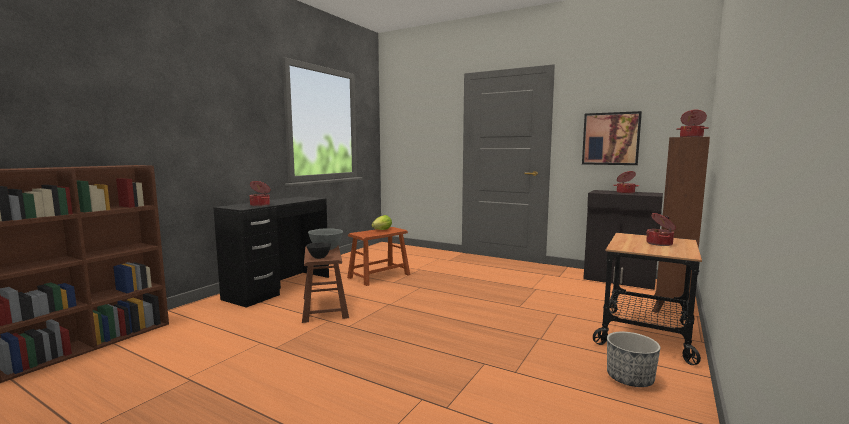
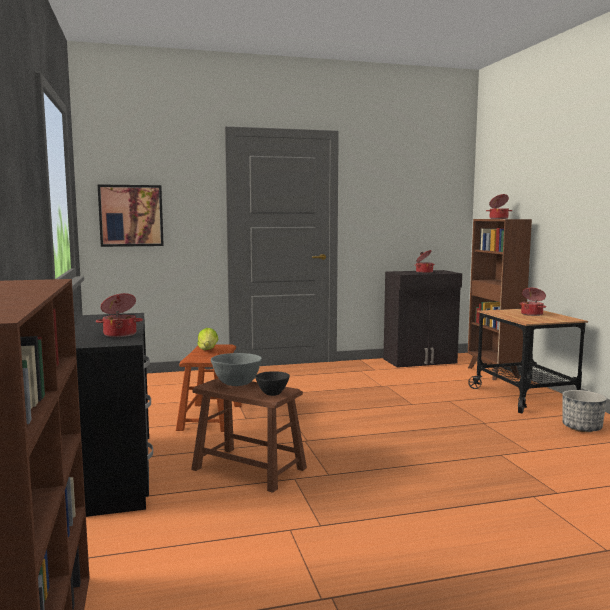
camera: 45 degrees left, 0 degrees up
picture [582,111,642,165] -> picture moved to [98,184,164,247]

